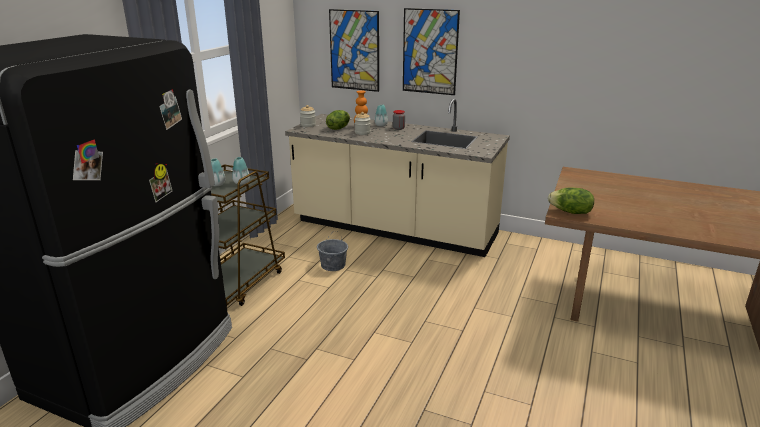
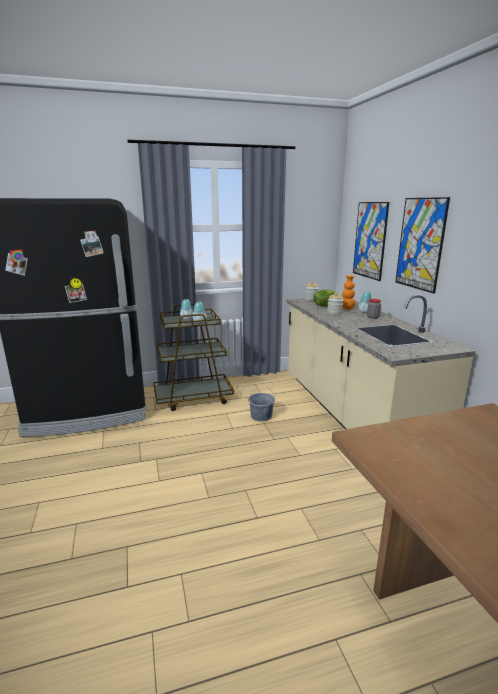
camera: 50 degrees right, 5 degrees down
lettuce [548,188,594,214] -> none

